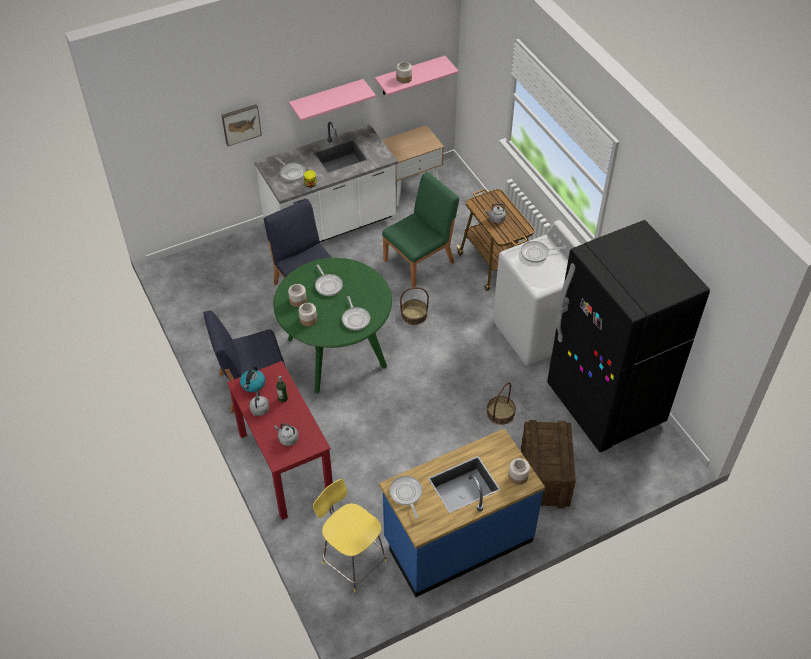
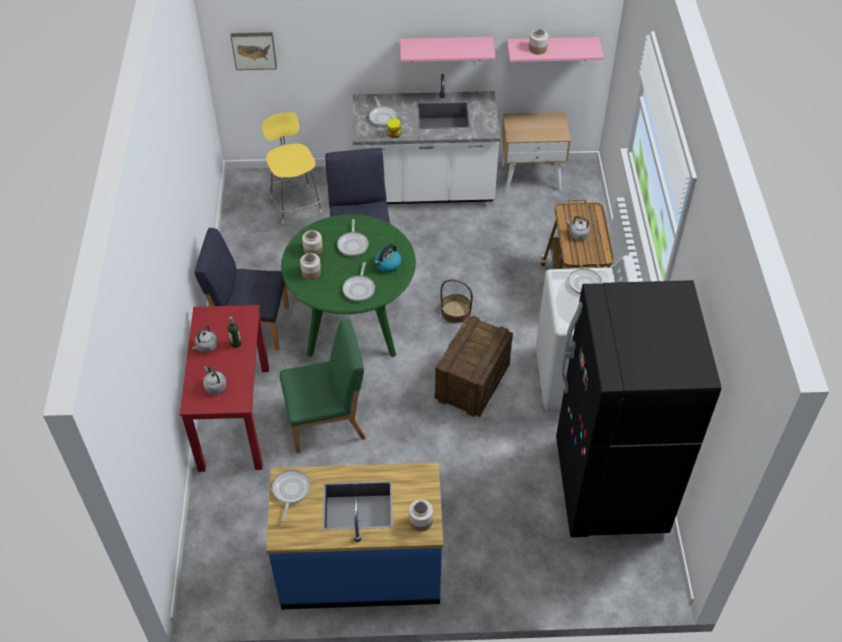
camera: 25 degrees right, 0 degrees up
picture [221,104,262,146] -> picture moved to [231,32,277,70]
kettle [240,365,265,392] -> kettle moved to [375,244,402,272]
yellow stool [313,479,387,592] -> yellow stool moved to [262,112,322,224]
green chair [382,172,459,287] -> green chair moved to [280,319,366,453]
basket [487,382,516,425] -> none
crate [521,420,576,509] -> crate moved to [434,315,513,417]

